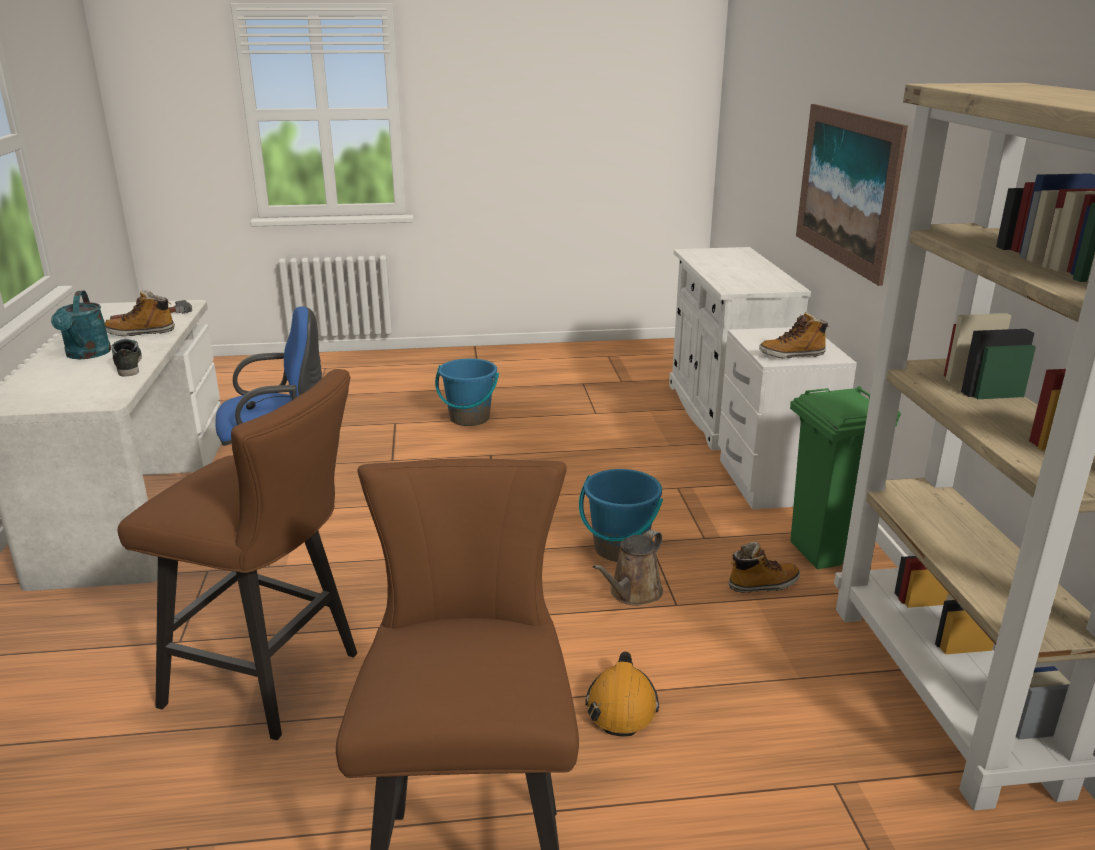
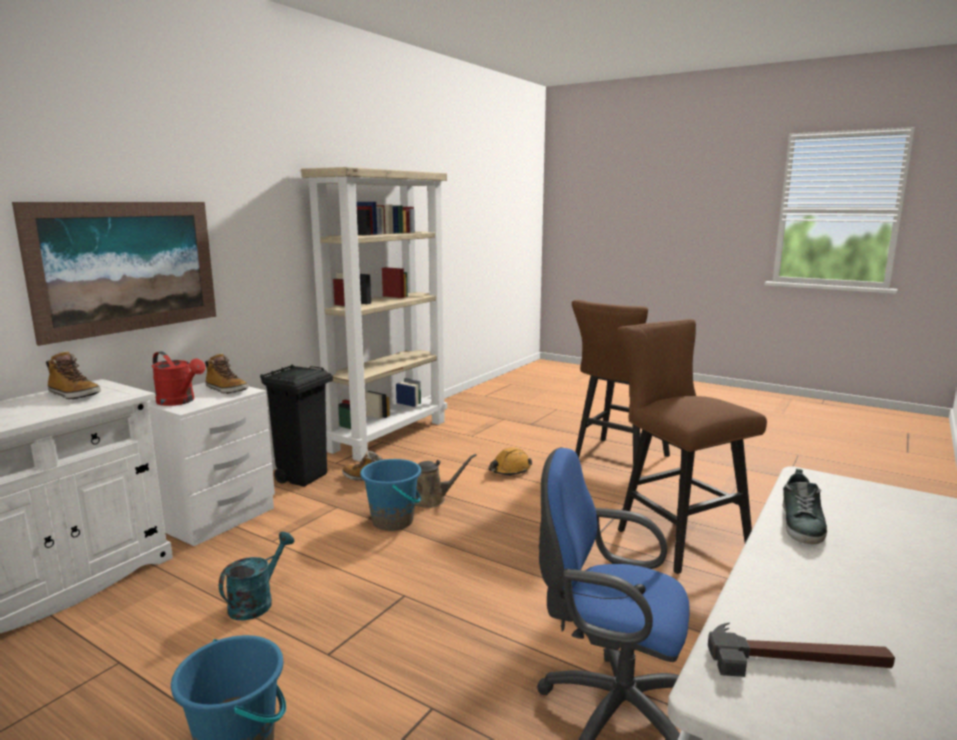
camera: 140 degrees left, 10 degrees down
turquoise watering can [51,291,111,359] -> turquoise watering can moved to [219,532,294,620]
boot [105,290,175,336] -> boot moved to [46,351,101,399]
green trash can [790,386,901,569] -> black trash can [260,364,333,487]
none -> red watering can [152,351,206,406]

